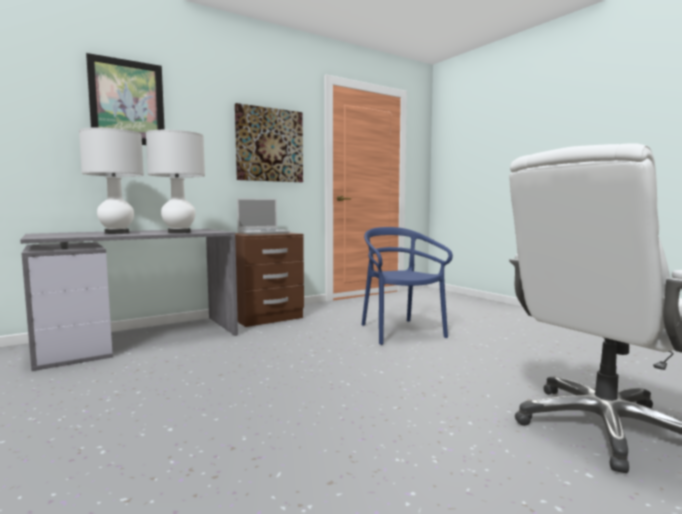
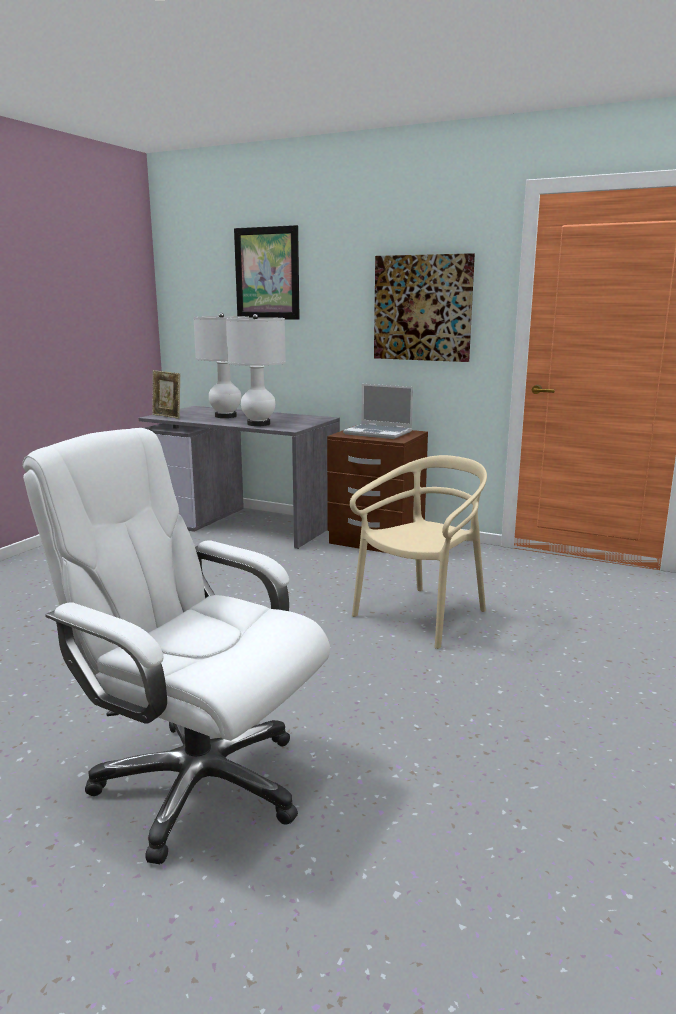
camera: 60 degrees right, 10 degrees up
blue chair [362,227,453,345] -> beige chair [350,455,487,649]
none -> picture frame [152,370,180,419]

